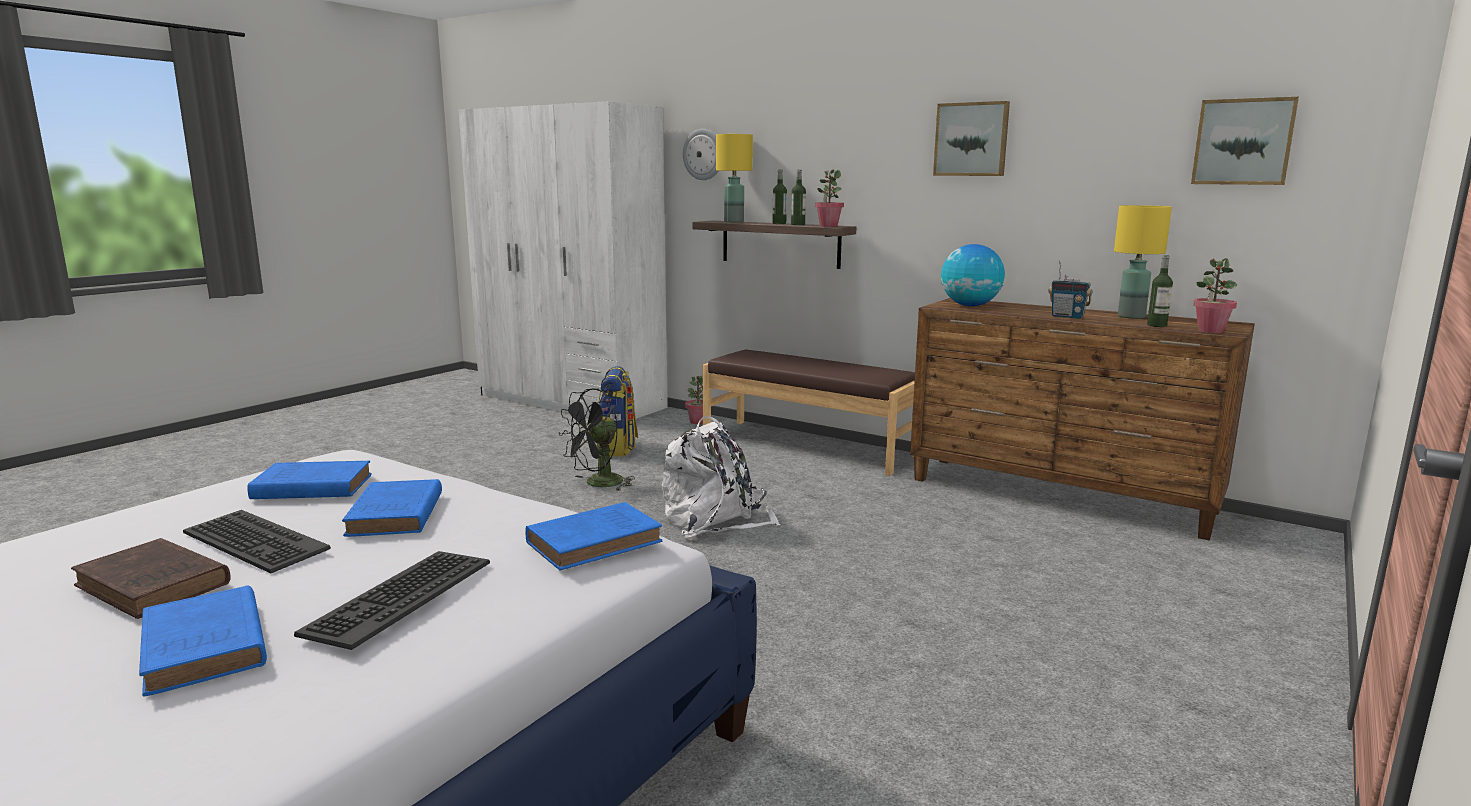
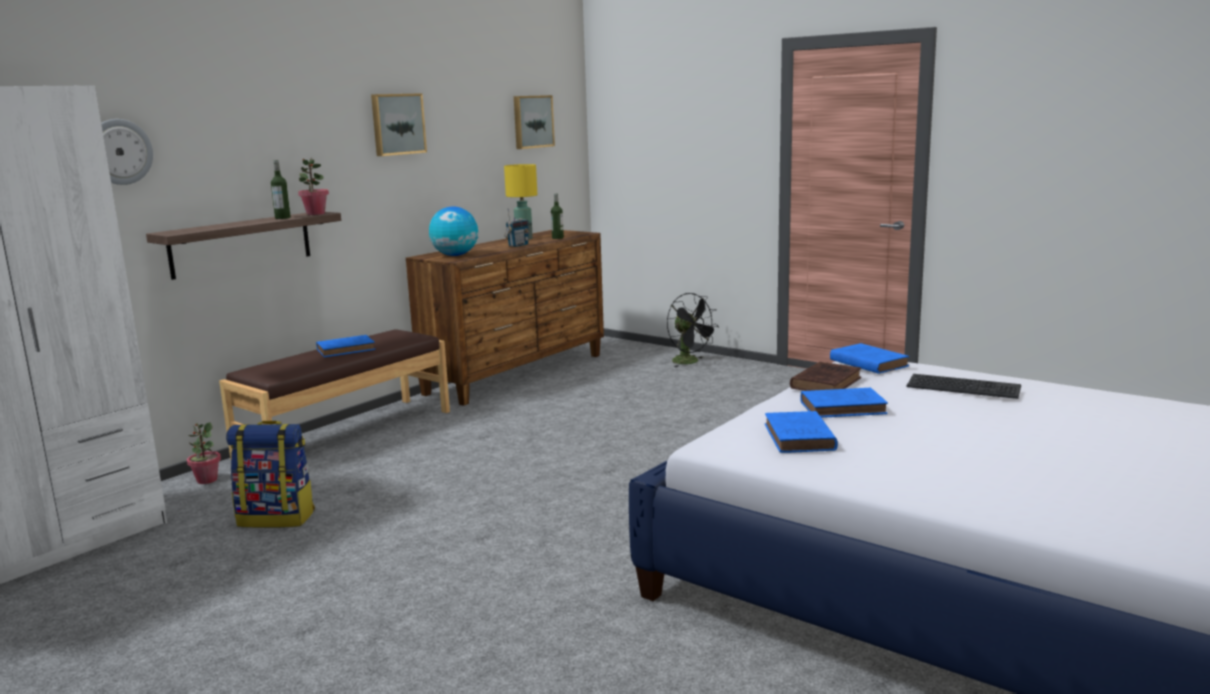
camera: 85 degrees left, 0 degrees up
brown book [71,538,231,619] -> brown book moved to [790,361,861,391]
blue book [139,585,267,696] -> blue book moved to [316,335,375,357]
keyboard [183,510,331,573] -> none
black fan [559,388,635,491] -> black fan moved to [667,293,719,367]
white backpack [661,416,780,538] -> none
yellow table lamp [716,134,753,222] -> none
bottle [772,169,787,224] -> none
potted plant [1193,258,1238,333] -> none

